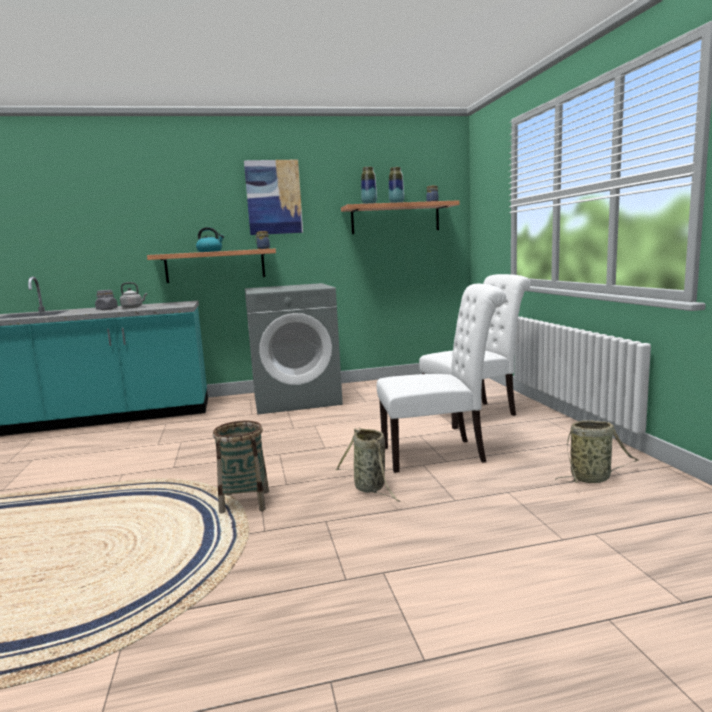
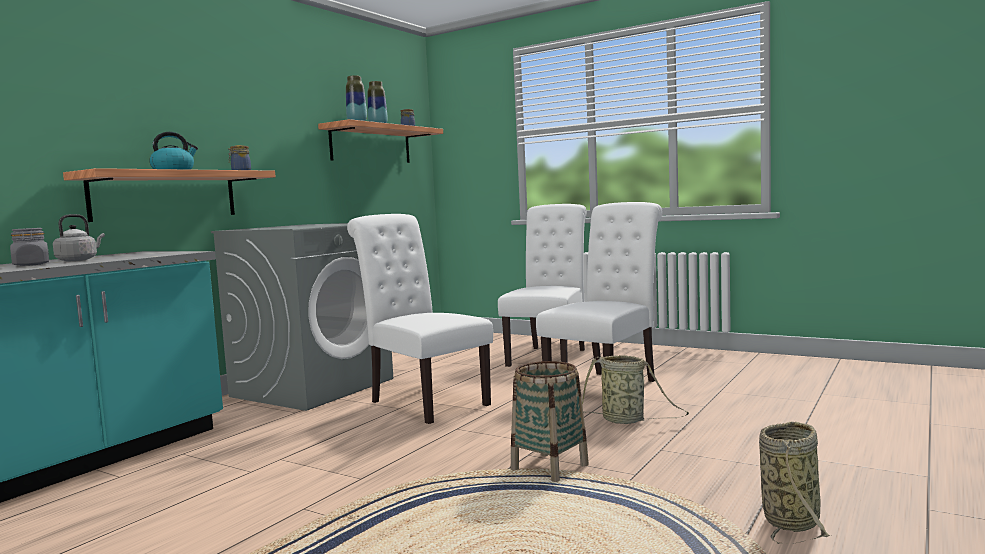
camera: 45 degrees left, 5 degrees down
picture [244,159,303,235] -> none
basket [555,420,639,483] -> basket moved to [759,422,830,544]
none -> white chair [347,214,493,424]

